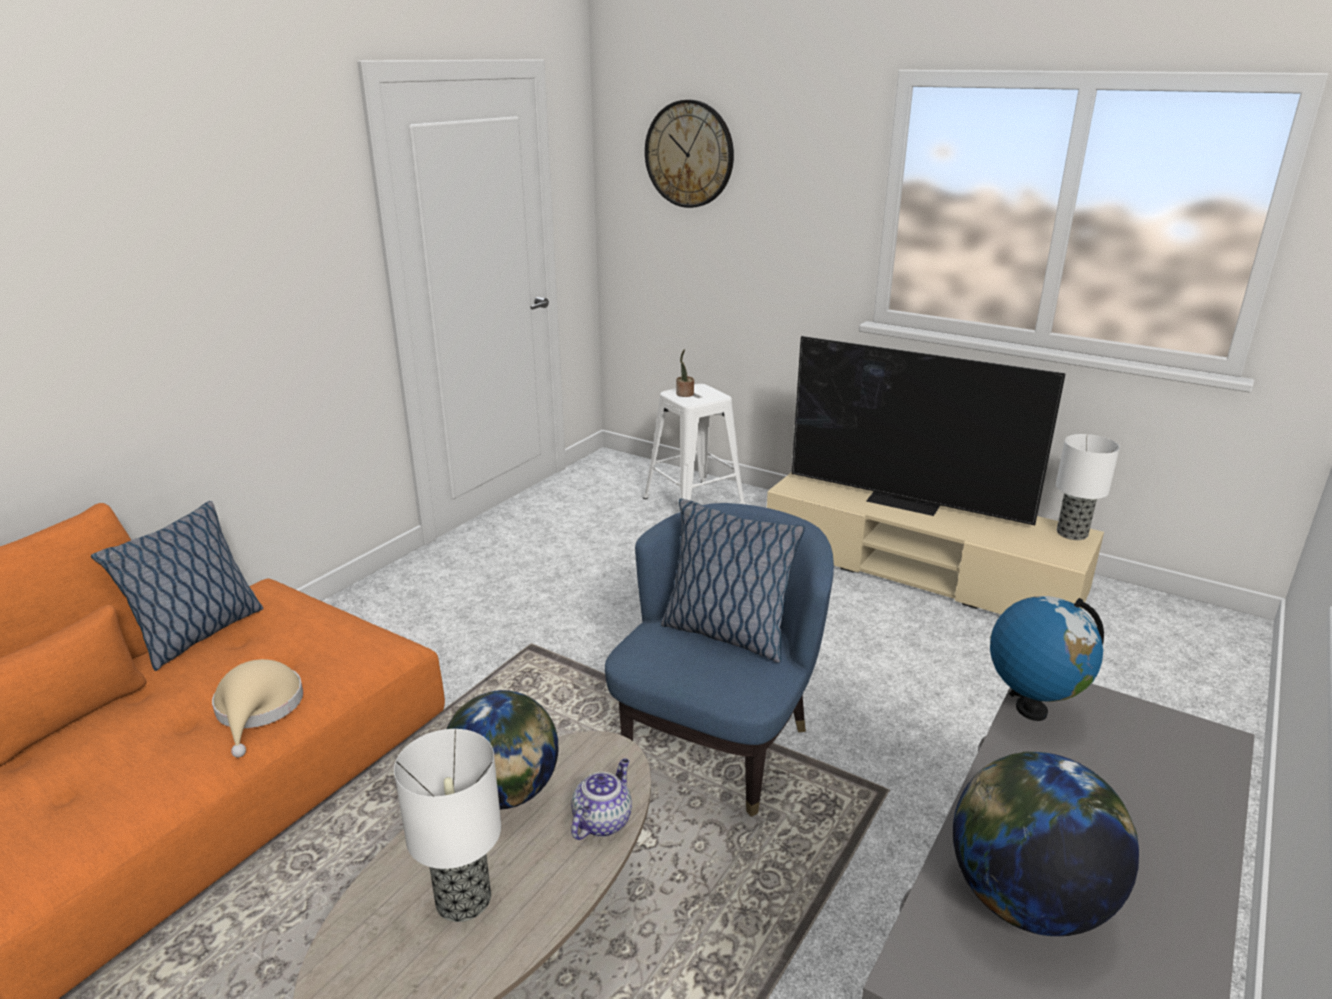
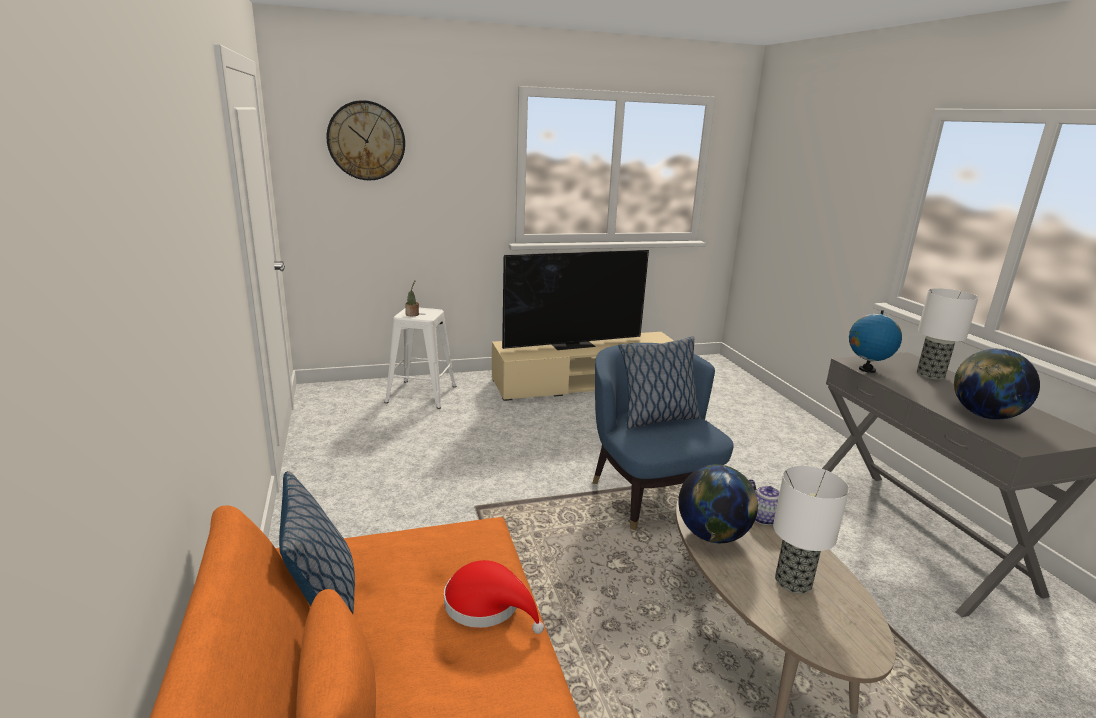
camera: 50 degrees left, 5 degrees down
beige hat [212,659,303,758] -> red hat [444,560,544,634]
table lamp [1056,434,1120,540] -> table lamp moved to [917,288,978,380]

